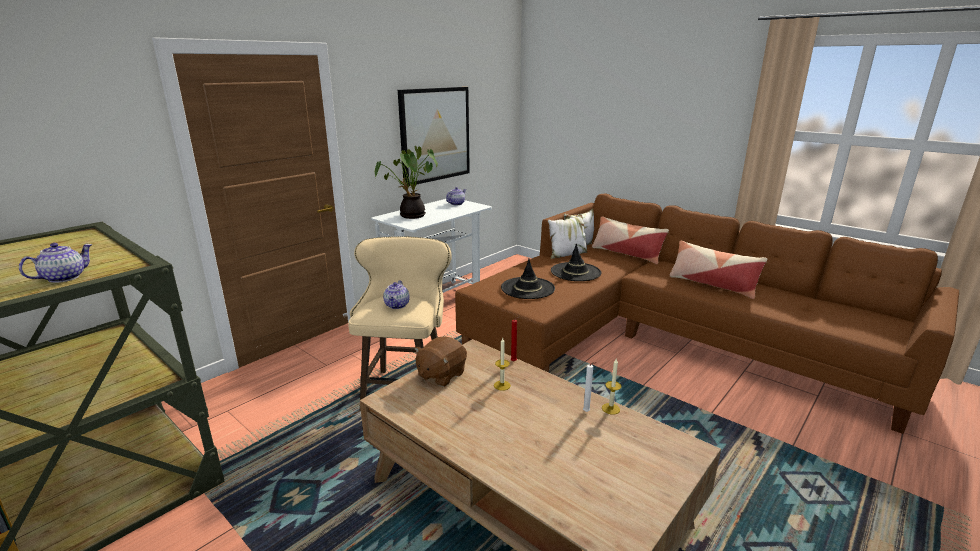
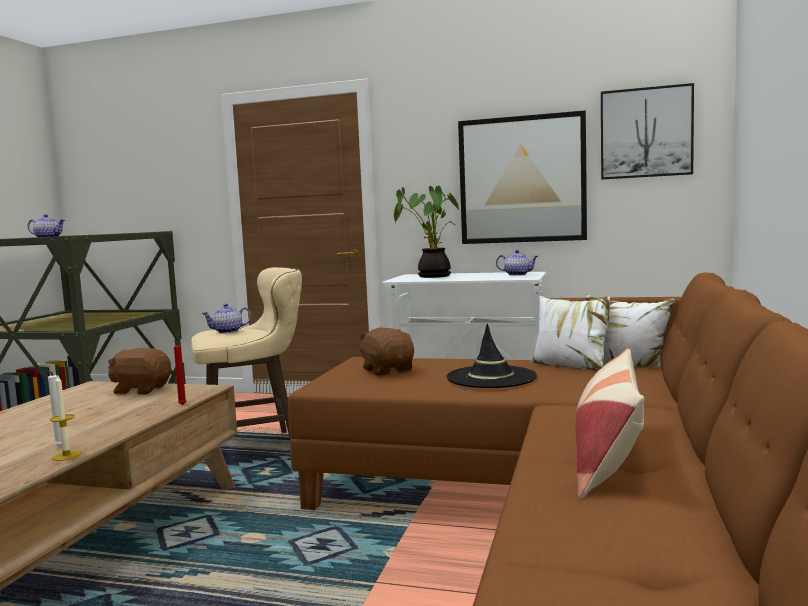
camera: 65 degrees right, 15 degrees down
candle [494,338,511,391] -> none
black hat [501,259,555,299] -> brown plush toy [357,327,414,376]
pillow [592,216,669,264] -> none
none -> picture [601,83,694,180]

